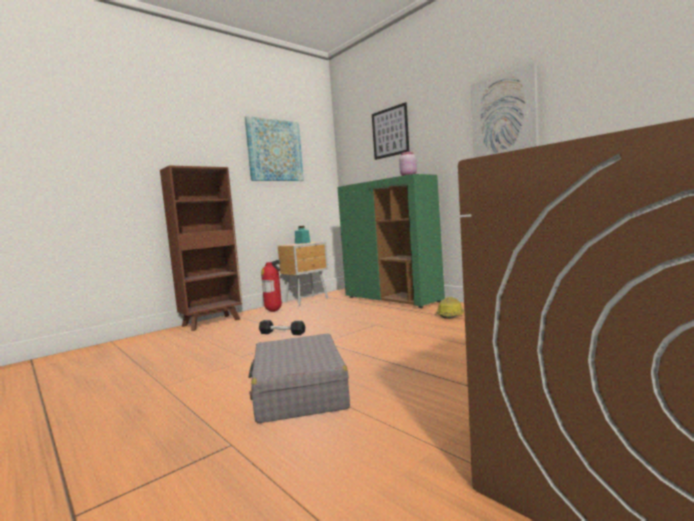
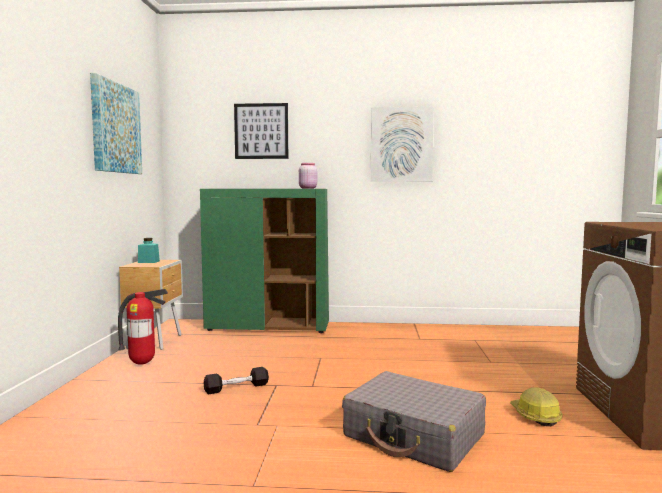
camera: 45 degrees left, 0 degrees up
brown bookcase [160,165,243,331] -> none
hard hat [436,297,464,319] -> hard hat moved to [510,387,563,426]

